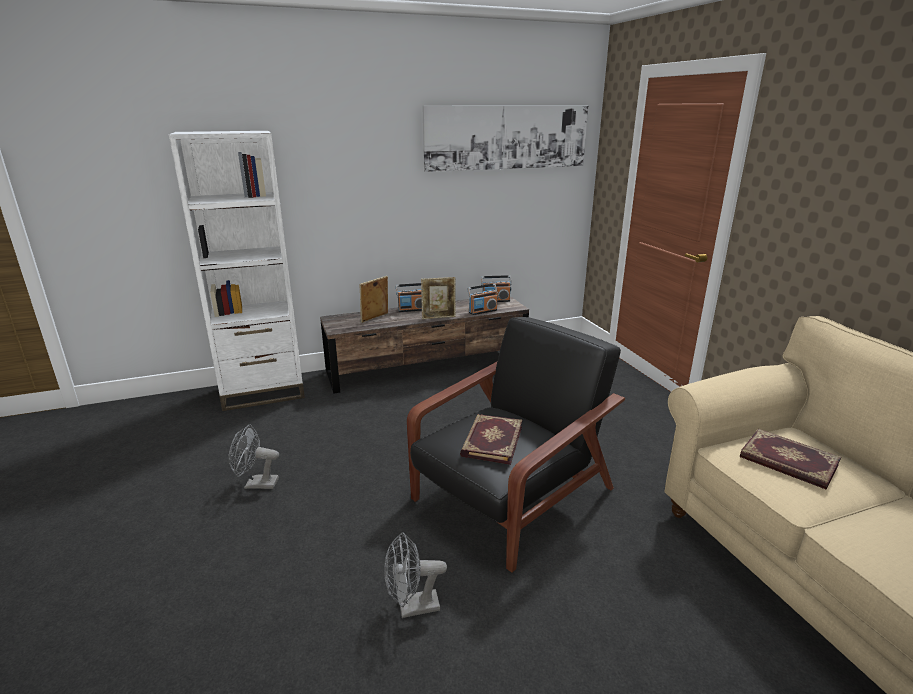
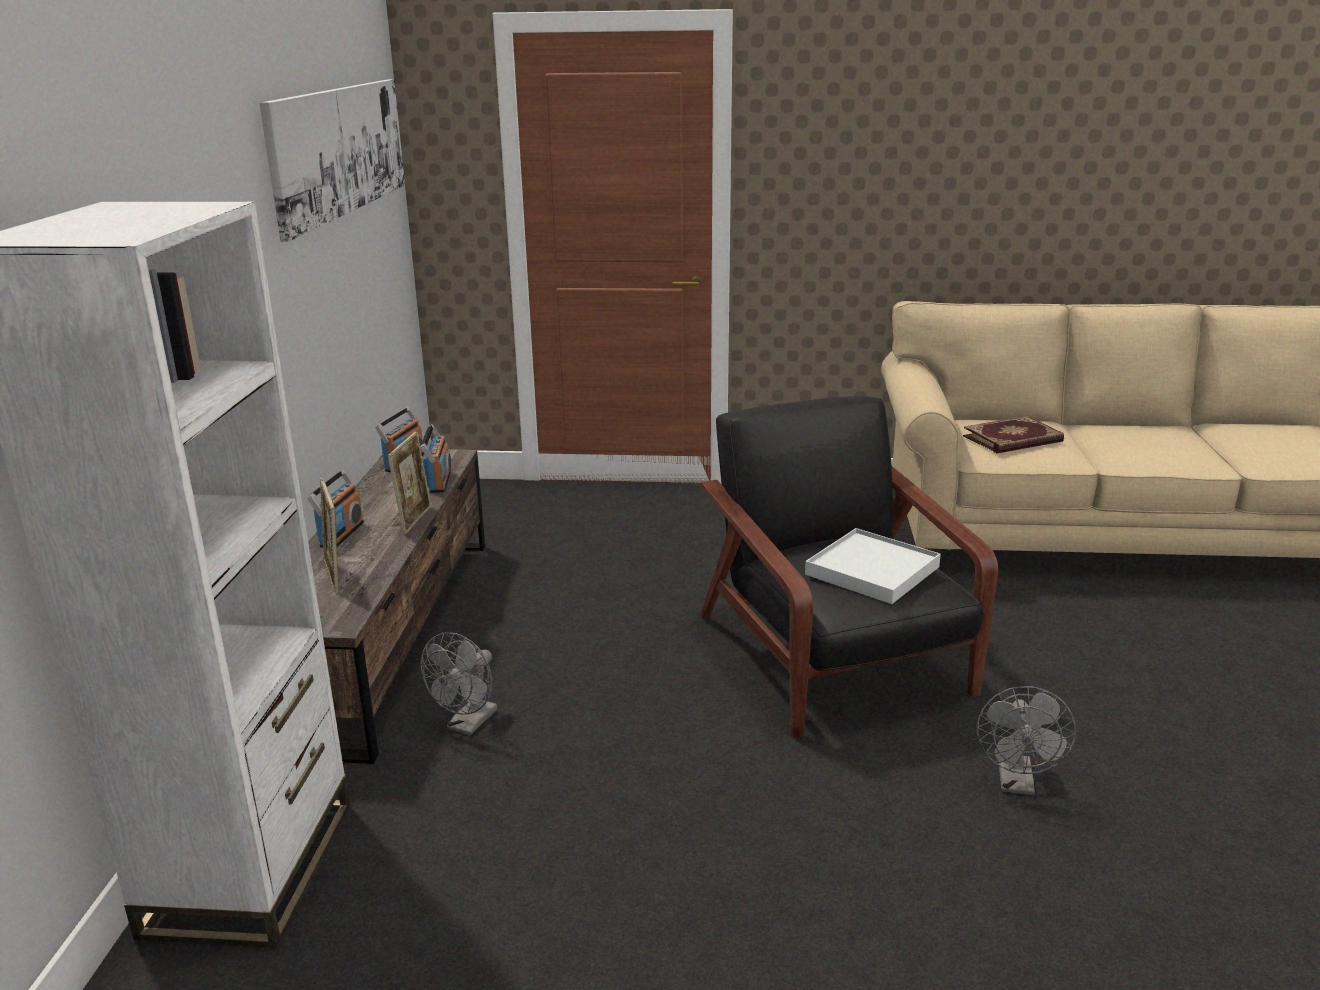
camera: 65 degrees left, 0 degrees up
grey fan [229,425,279,489] -> grey fan moved to [420,632,497,735]
book [460,414,522,465] -> white tray [805,528,941,604]

